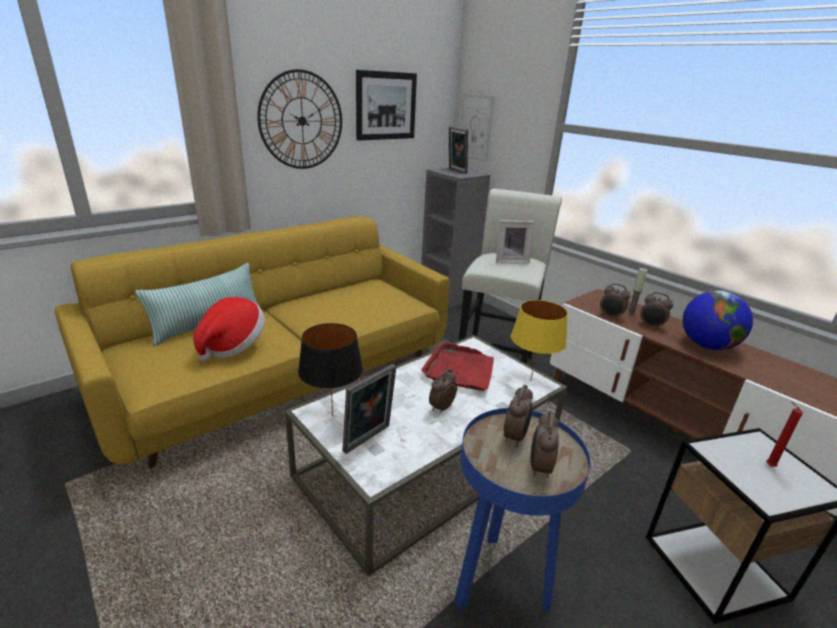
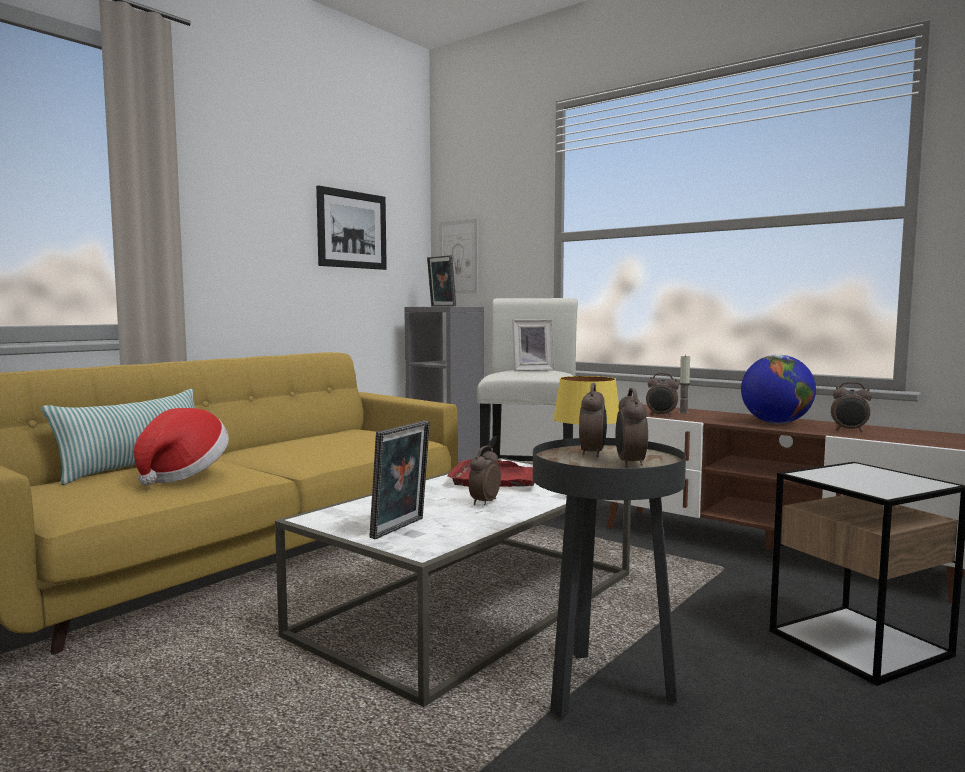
camera: 10 degrees left, 20 degrees down
wall clock [257,69,342,169] -> none
black table lamp [298,323,363,416] -> none
blue side table [454,408,591,612] -> black side table [533,438,686,718]
alarm clock [640,292,673,330] -> alarm clock moved to [831,382,872,432]
red candle [766,402,803,467] -> none

